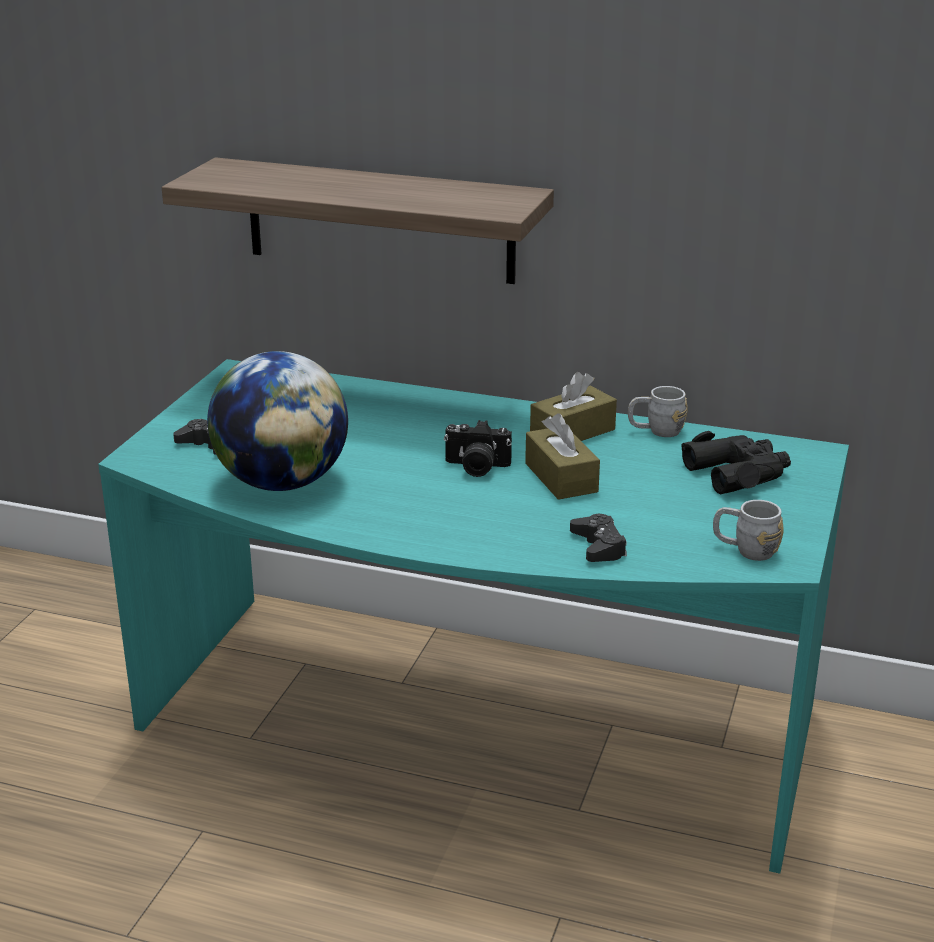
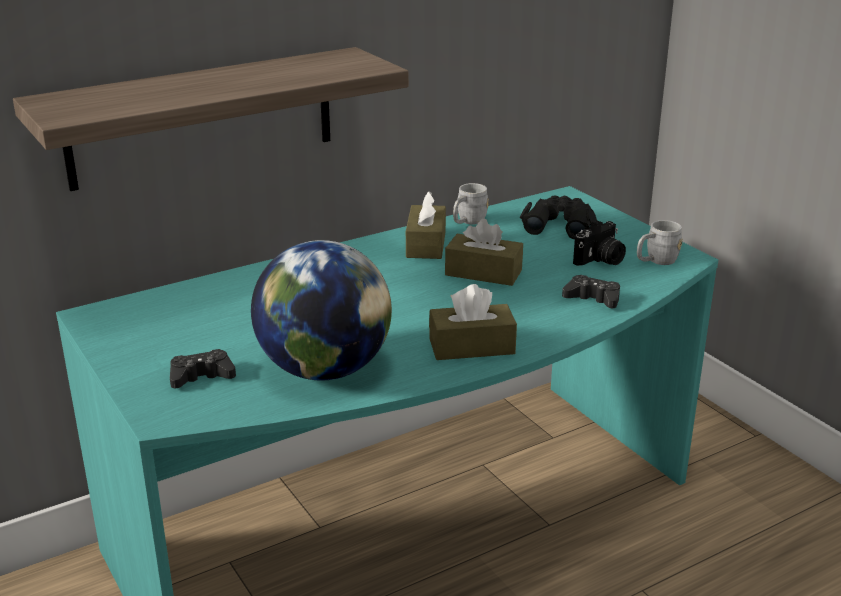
camera: 50 degrees left, 0 degrees up
camera [444,420,512,477] -> camera moved to [573,220,626,266]
none -> brown tissue box [429,284,517,360]

